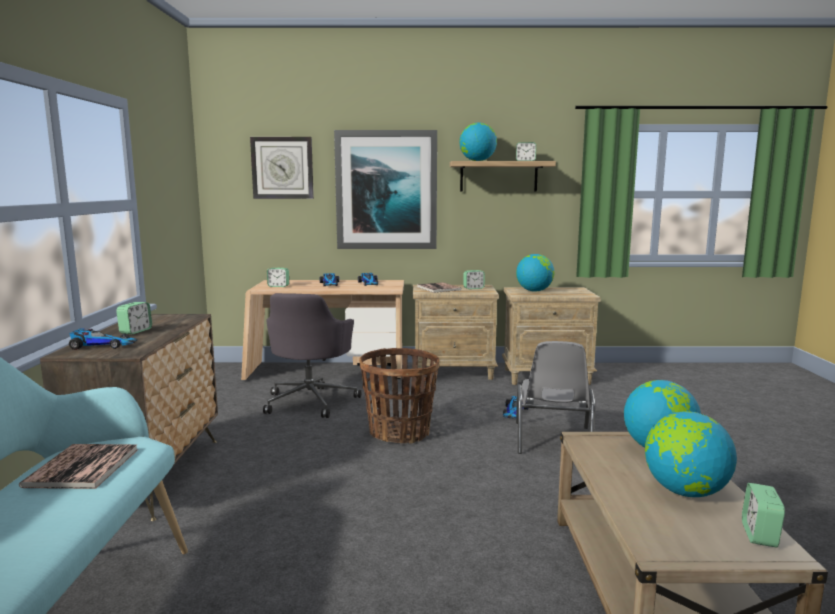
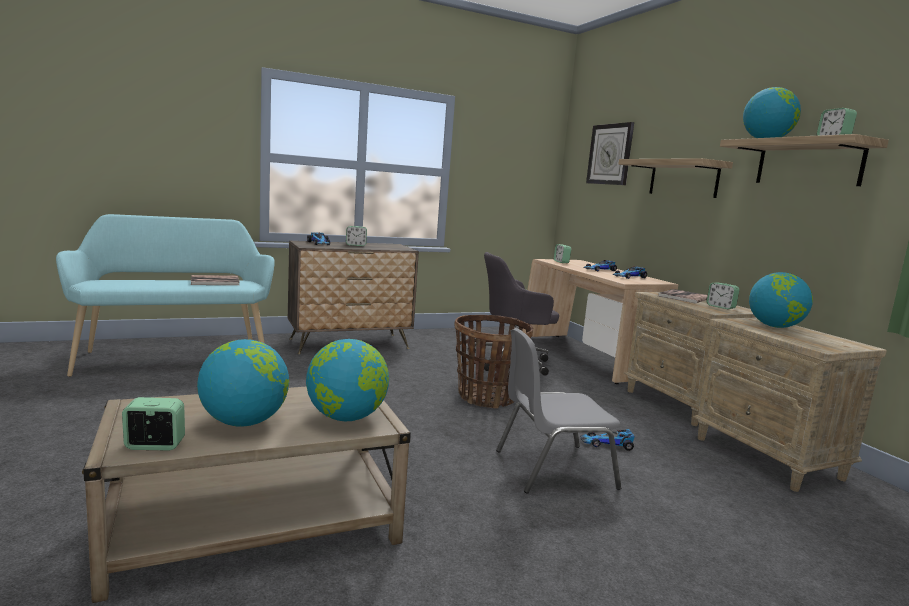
camera: 65 degrees right, 0 degrees up
picture [334,130,437,249] -> shelf [618,158,733,198]

